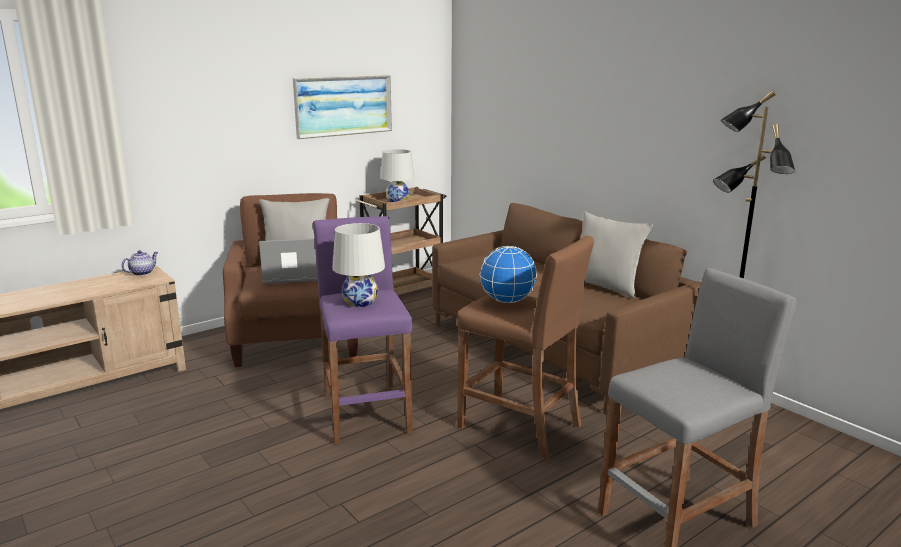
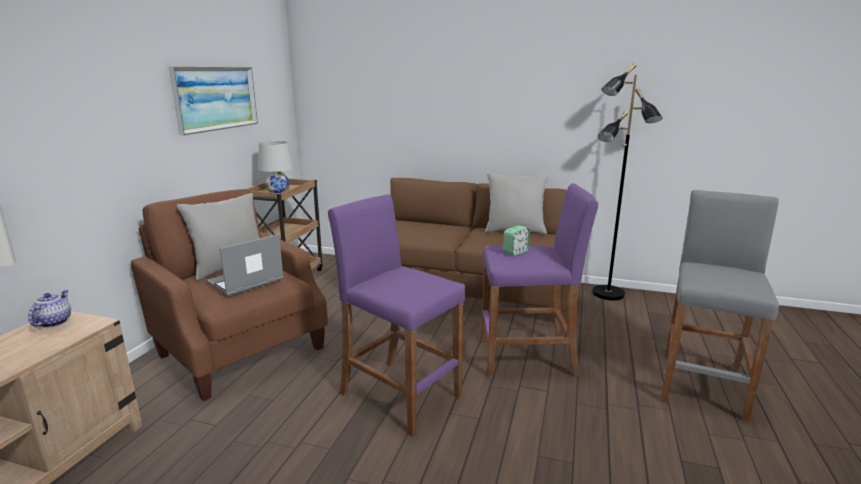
camera: 35 degrees left, 0 degrees up
white table lamp [332,223,385,307] -> none
brown stool [457,236,594,459] -> purple stool [481,183,598,377]
globe [480,246,537,303] -> alarm clock [503,226,530,256]

